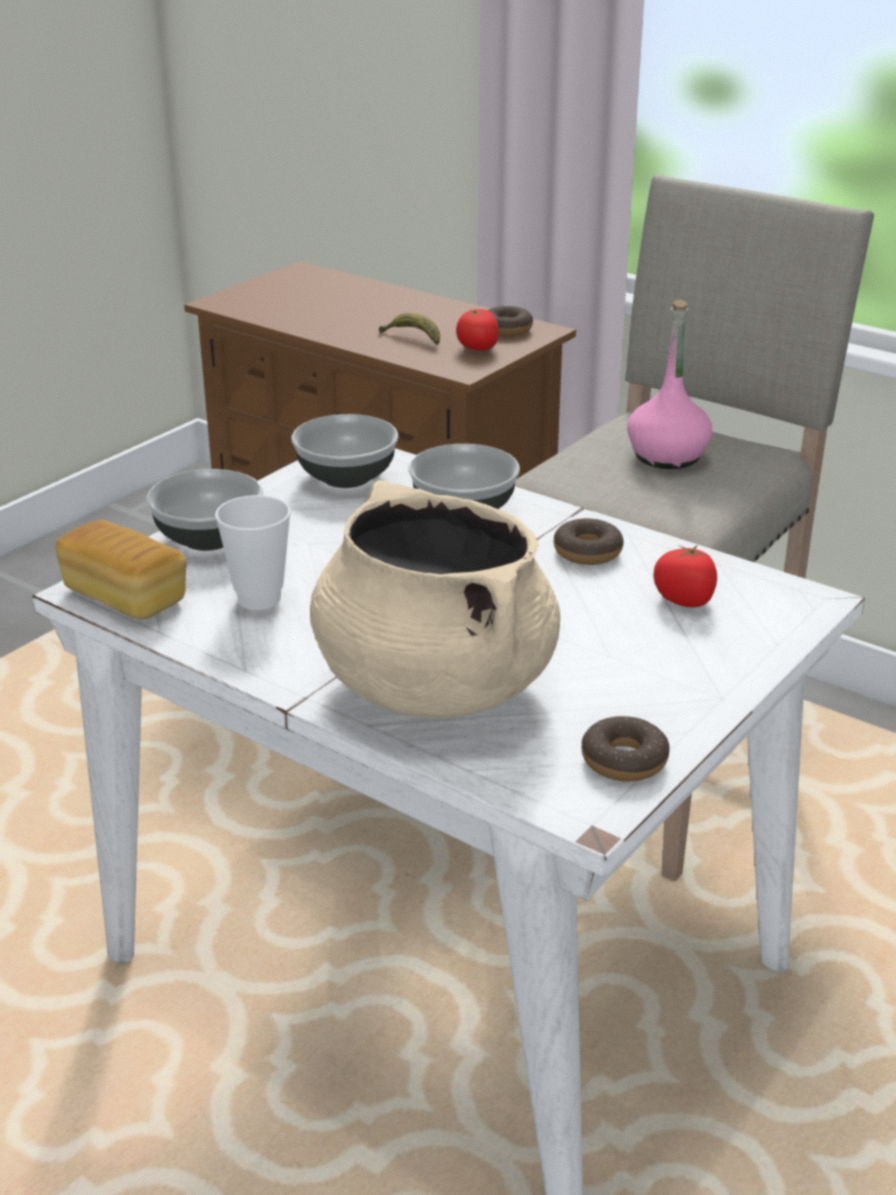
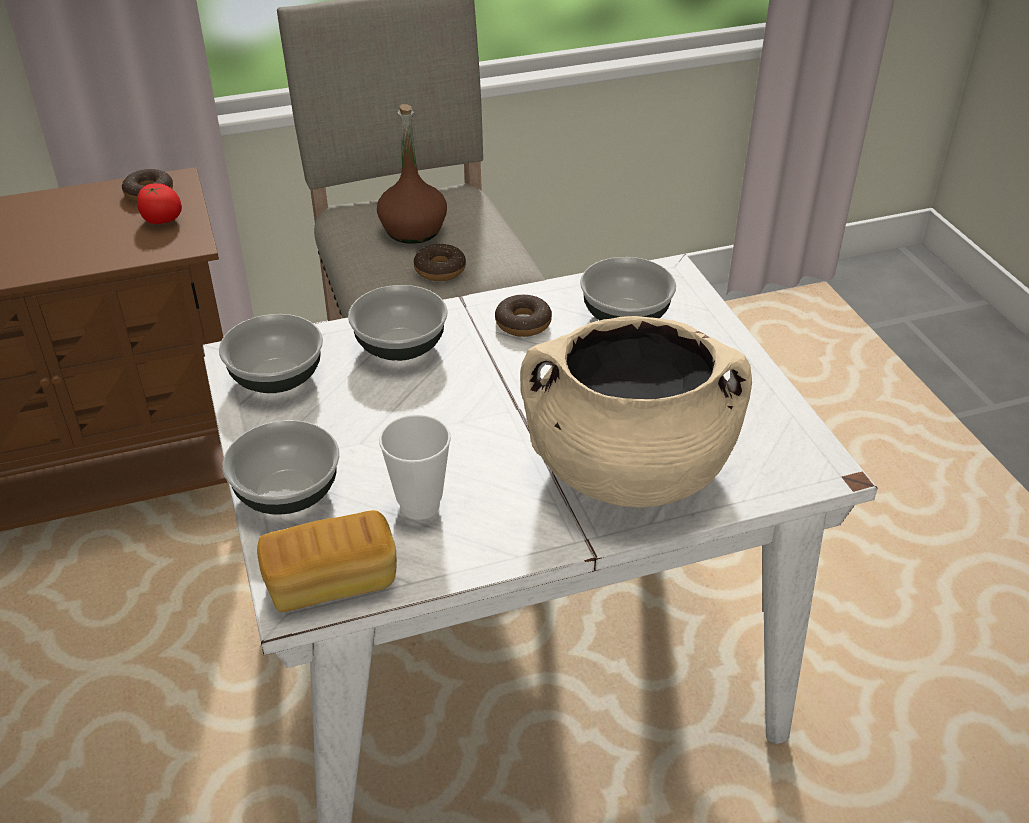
camera: 55 degrees left, 10 degrees up
banana [379,313,440,345] -> none
donut [581,716,670,781] -> donut moved to [414,244,466,281]
pink bottle [627,300,712,469] -> brown bottle [377,104,447,244]
tomato [653,544,717,607] -> bowl [580,257,676,320]

